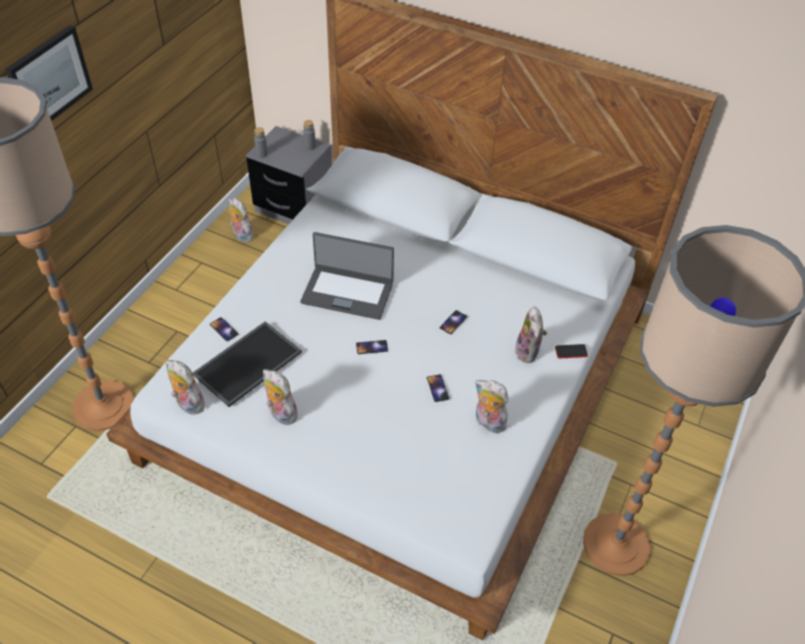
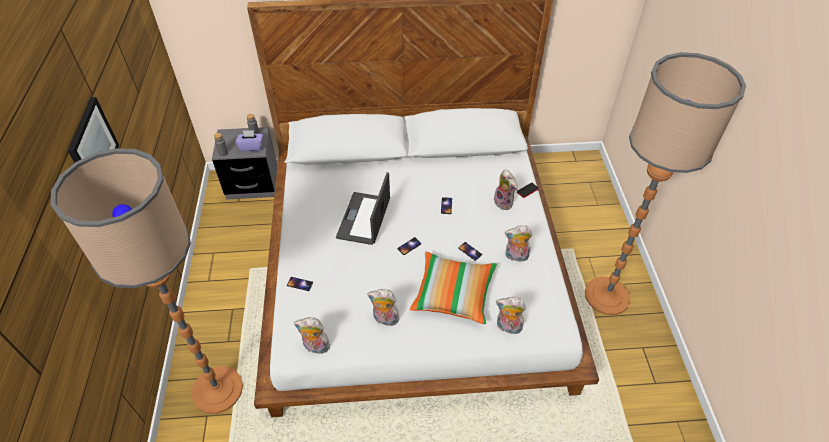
camera: 30 degrees left, 0 degrees up
tray [193,321,302,407] -> none
plush toy [228,198,254,243] -> plush toy moved to [496,297,526,334]
laptop [300,232,394,320] -> laptop turned 120 degrees clockwise [336,172,390,245]
none -> purple tissue box [235,130,263,151]
none -> pillow [410,252,497,324]

